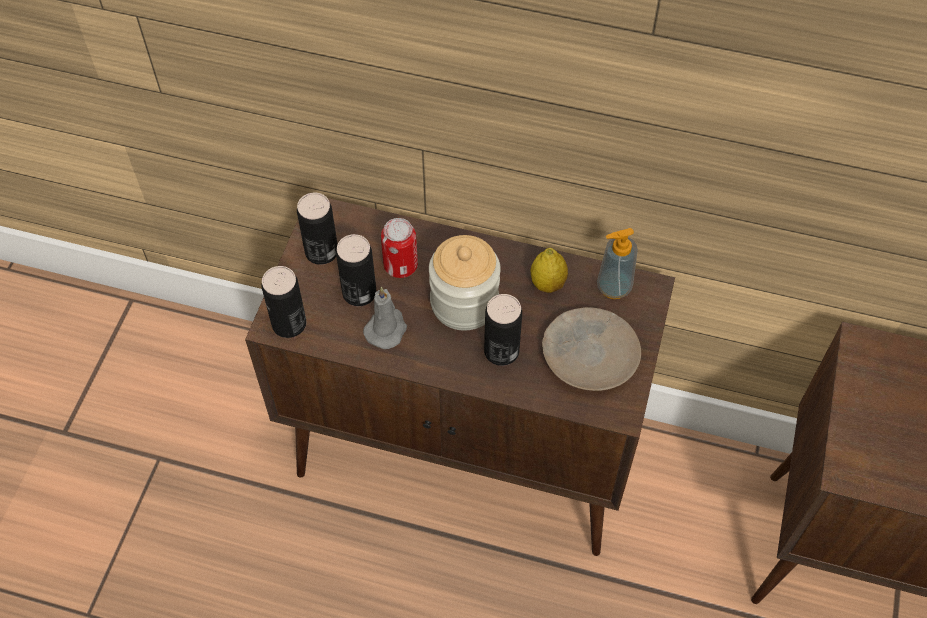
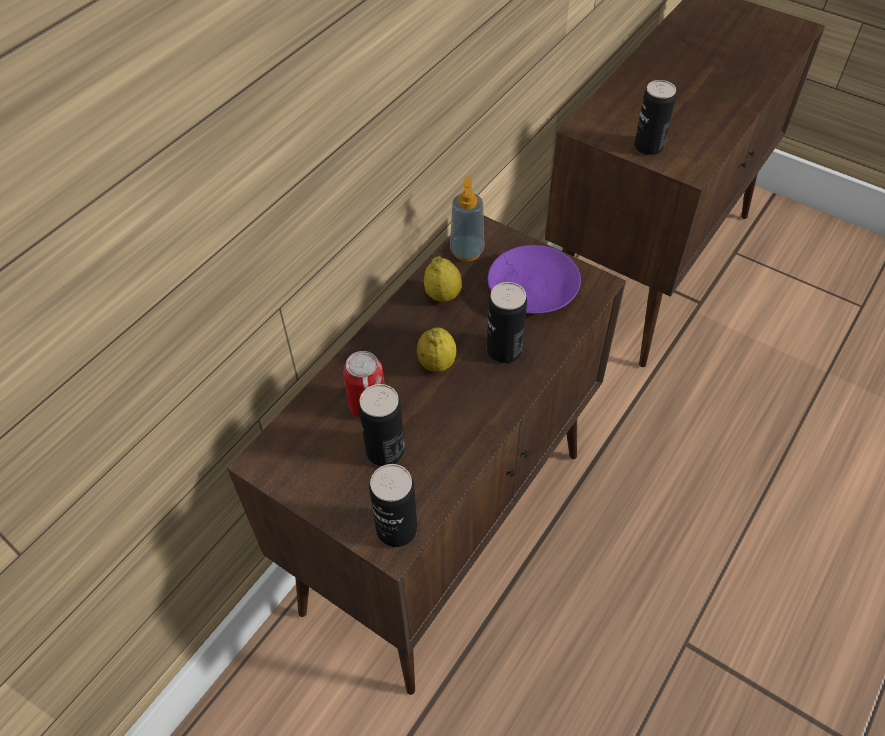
camera: 70 degrees left, 5 degrees down
can [297,193,337,265] -> can moved to [634,80,676,155]
grey candle [363,287,407,349] -> none
jar [429,235,501,331] -> lemon [417,327,456,372]
beige plate [542,307,641,391] -> purple plate [488,245,581,314]

